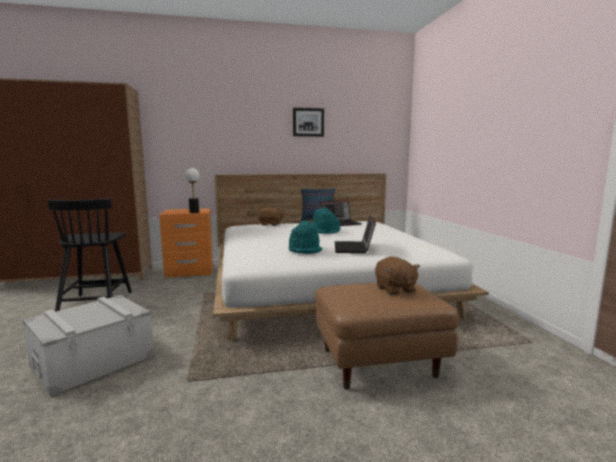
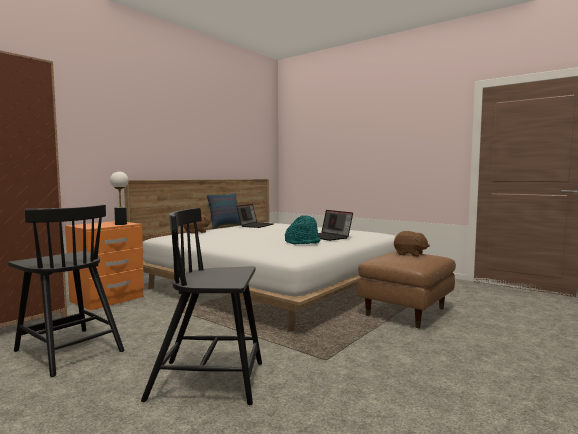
camera: 40 degrees left, 5 degrees down
grey storage box [22,295,154,397] -> black chair [141,208,262,405]
picture [293,108,324,137] -> none
turquoise hat [313,208,340,234] -> none

